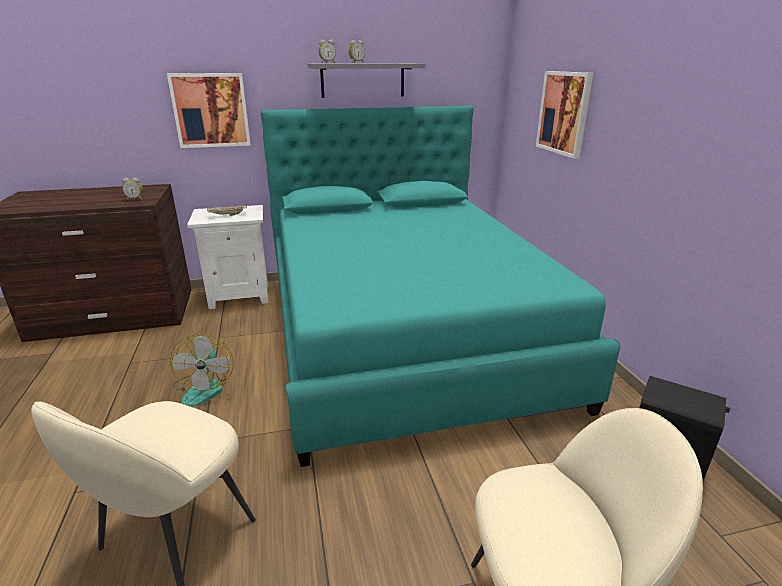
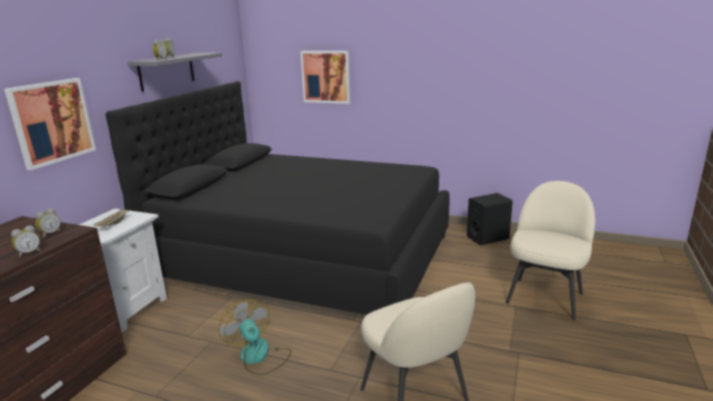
camera: 55 degrees left, 5 degrees down
fan [170,334,234,407] -> fan turned 150 degrees counterclockwise [218,299,291,375]
turquoise bed [261,105,621,467] -> black bed [106,81,450,315]
none -> alarm clock [11,225,41,257]

